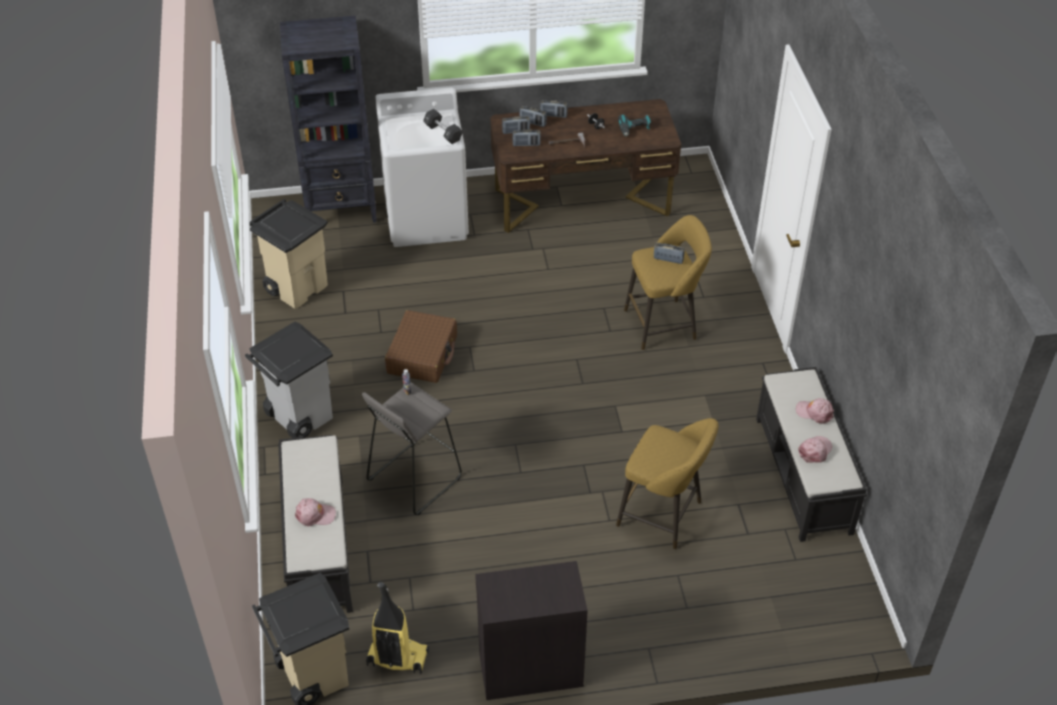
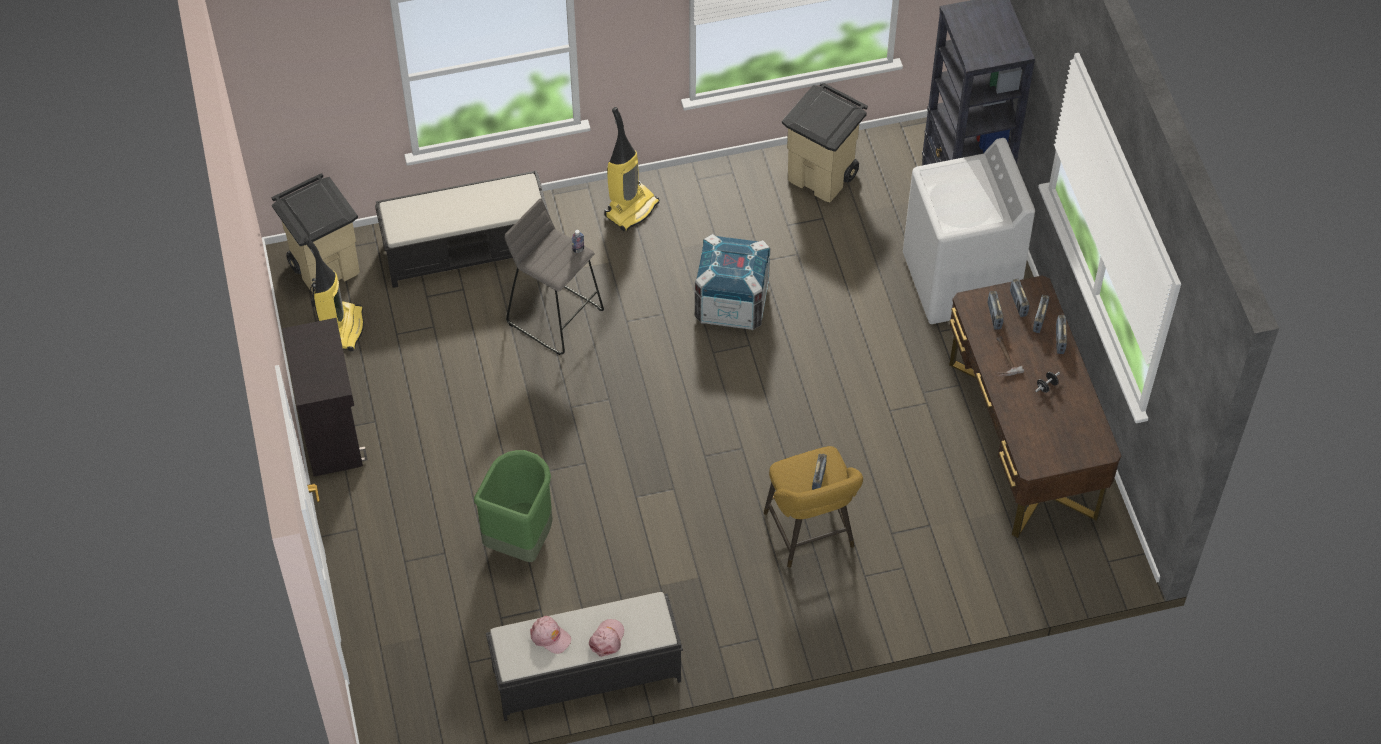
camera: 85 degrees right, 10 degrees up
grey trash can [245,322,333,438] -> vacuum cleaner [604,107,660,231]
pink cap [295,498,336,526] -> none
brown suitcase [385,310,457,383] -> crate [695,234,770,330]
black dumbbell [423,109,463,144] -> none
yellow stool [616,418,719,549] -> green trash can [474,450,553,562]
power drill [618,114,651,136] -> none

